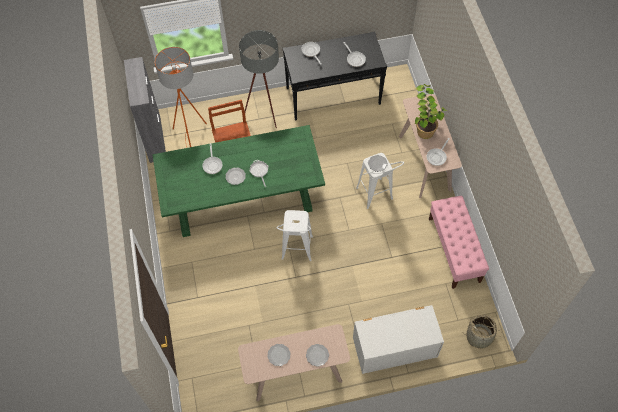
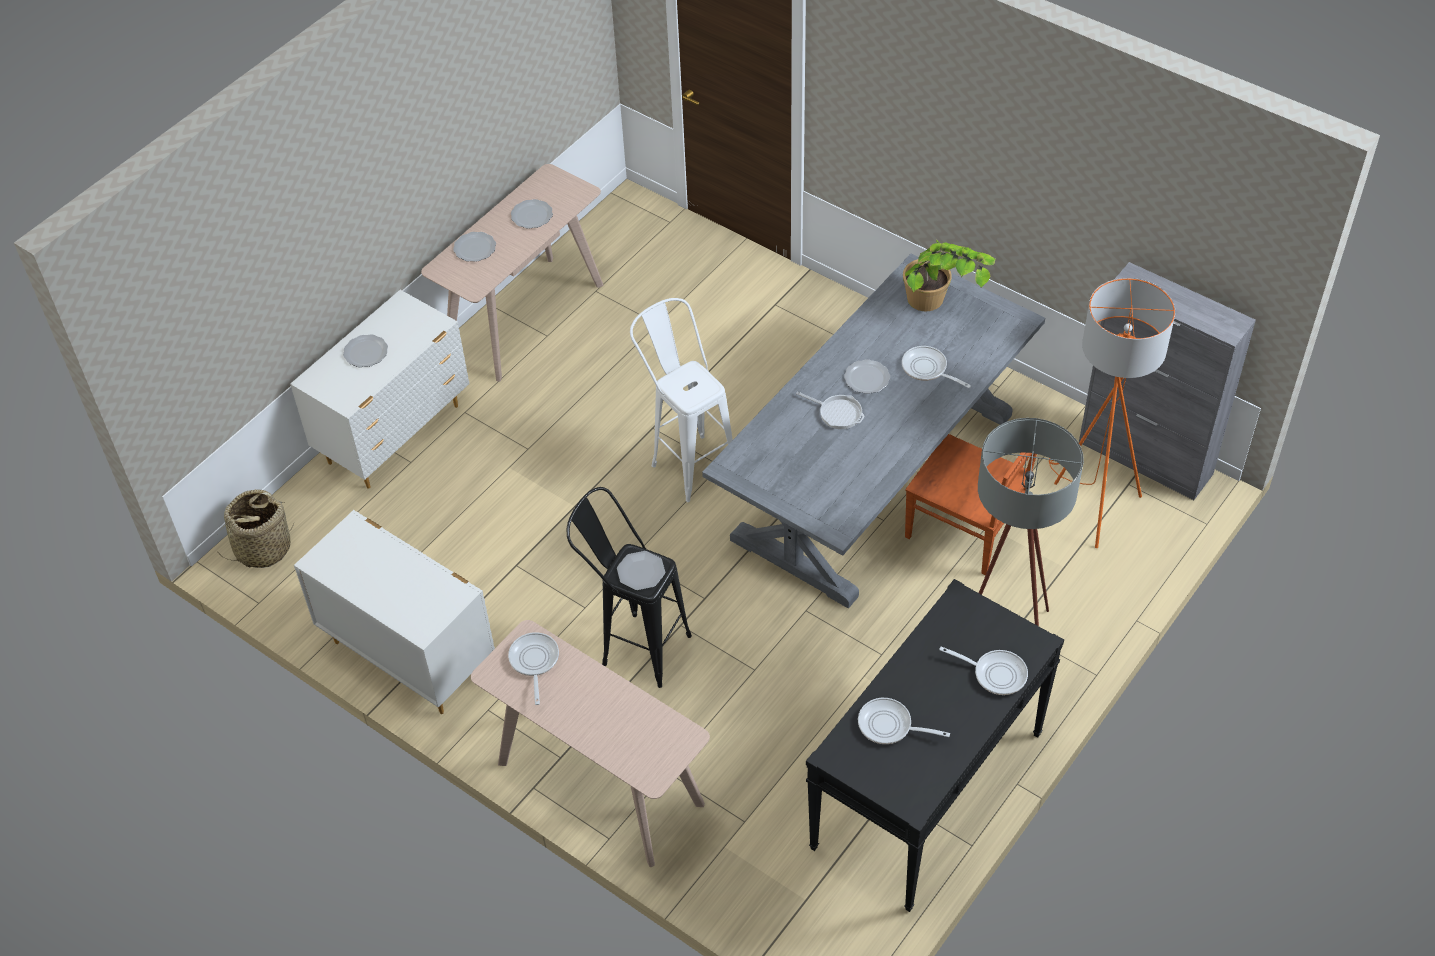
camera: 140 degrees right, 10 degrees down
green dining table [152,125,325,237] -> grey dining table [702,254,1045,609]
white stool [356,153,404,209] -> black stool [567,487,692,688]
potted plant [415,84,447,139] -> potted plant moved to [903,239,996,311]
pink bench [429,196,489,289] -> white dresser [294,510,495,714]
none -> plate [343,334,388,367]

